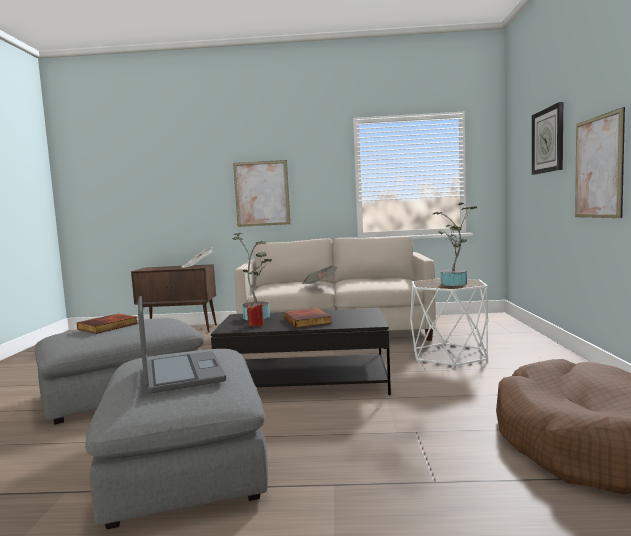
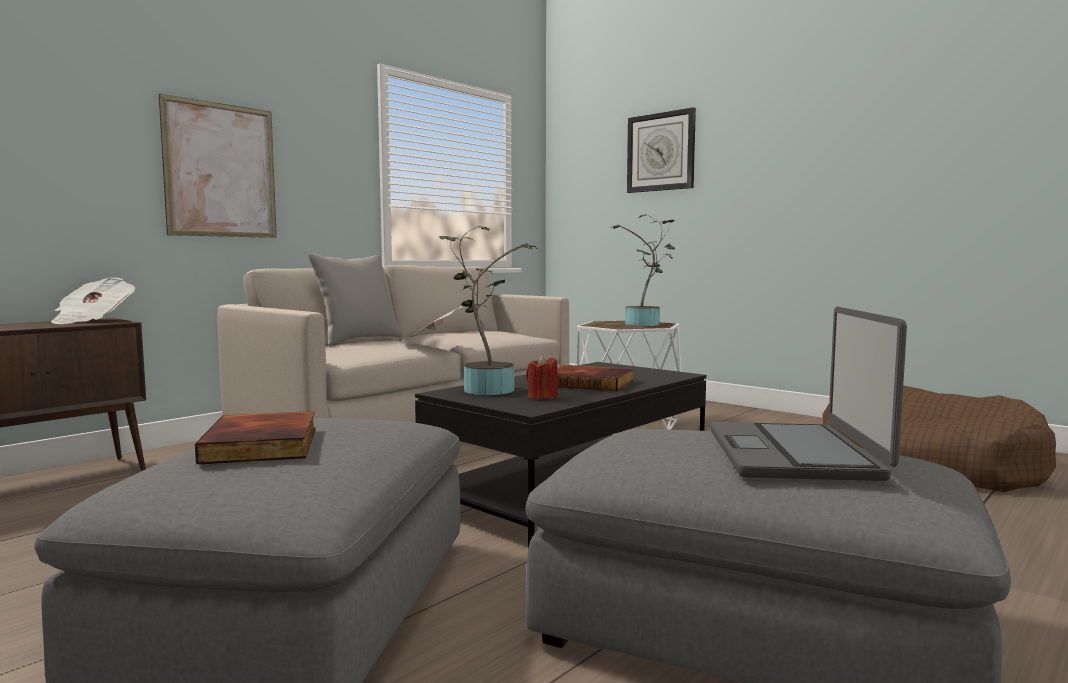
camera: 50 degrees left, 0 degrees up
laptop [138,296,226,393] -> laptop turned 105 degrees counterclockwise [710,306,907,481]
picture [575,107,625,218] -> none
none -> grey pillow [308,253,402,346]

